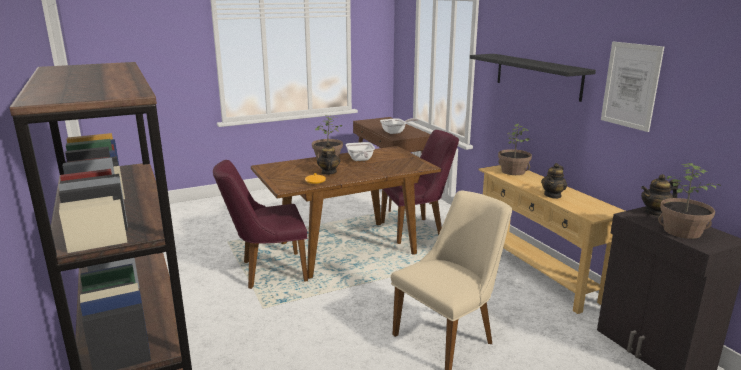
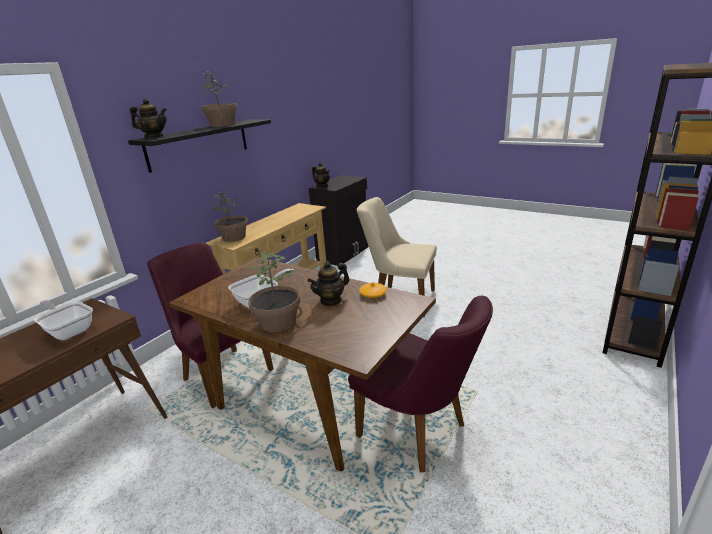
camera: 120 degrees left, 5 degrees up
teapot [541,163,567,199] -> teapot moved to [130,98,167,138]
picture [601,42,664,132] -> none
potted plant [658,163,721,239] -> potted plant moved to [201,71,237,127]

